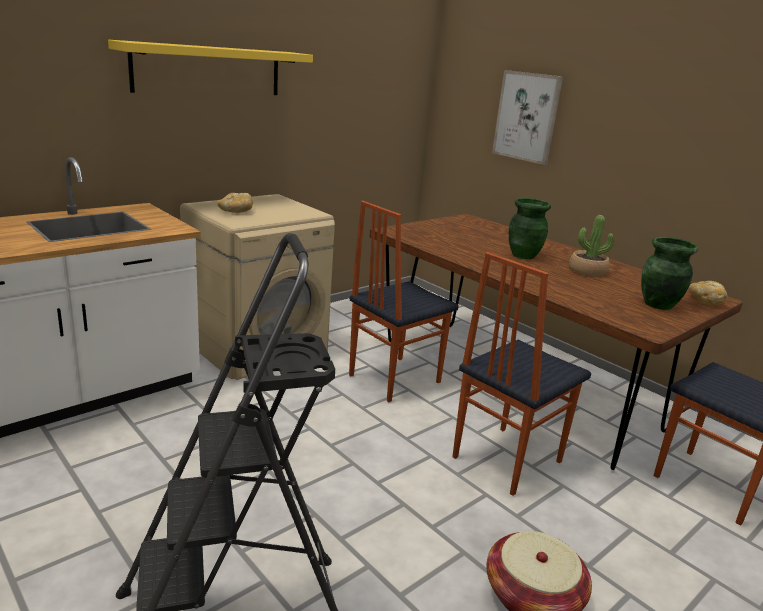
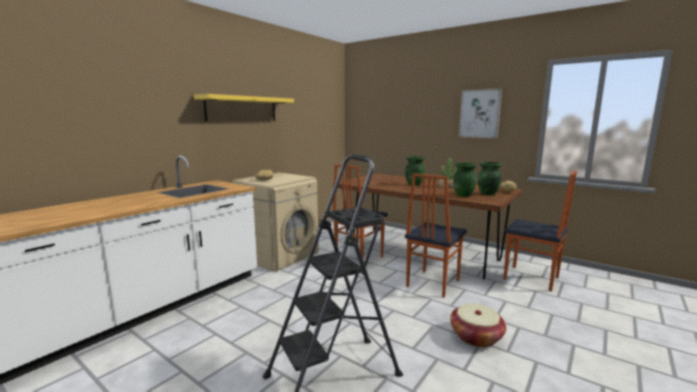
camera: 10 degrees left, 10 degrees down
picture [492,70,563,165] -> picture moved to [459,88,502,139]
none -> green vase [453,163,477,197]

